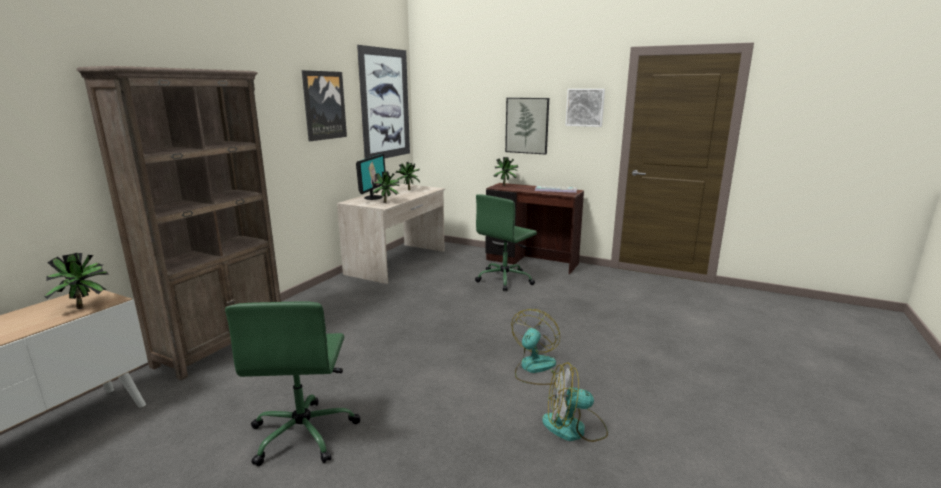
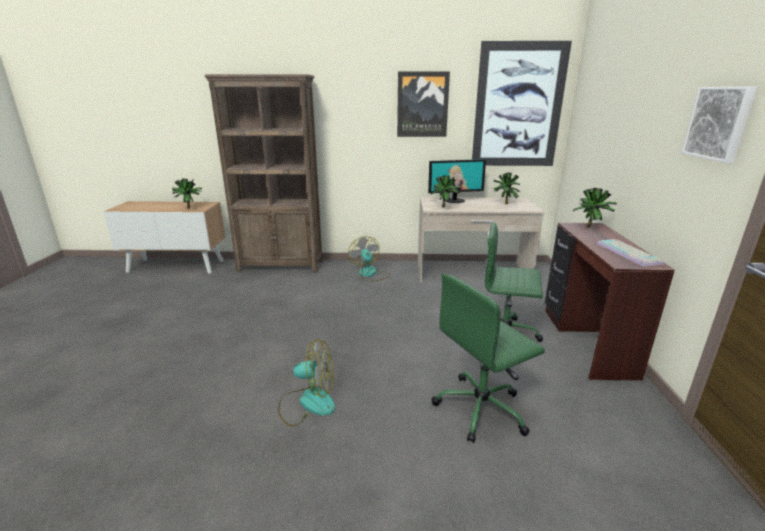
camera: 65 degrees right, 5 degrees up
green office chair [225,302,361,466] -> green office chair moved to [431,274,545,443]
picture [505,98,549,155] -> none
fan [542,362,608,442] -> fan moved to [348,236,390,282]

